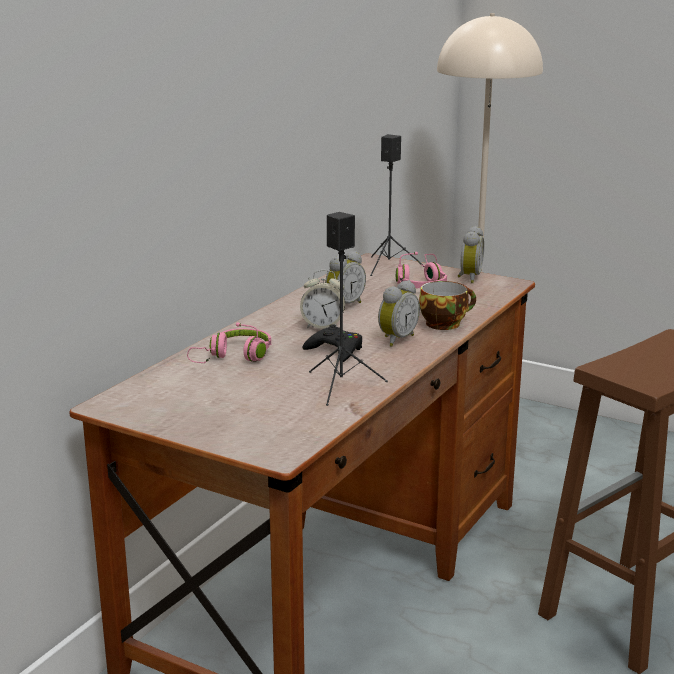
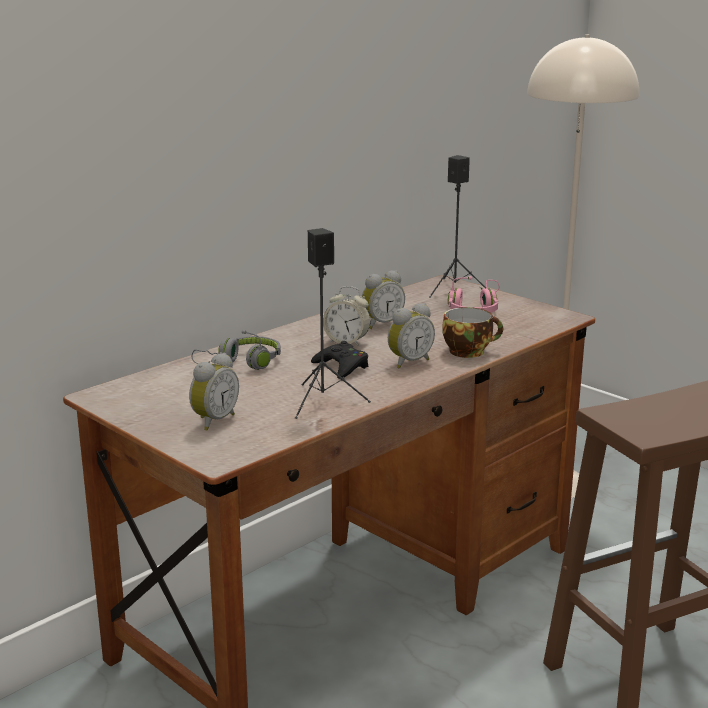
camera: 15 degrees right, 0 degrees up
pink headphones [187,323,271,363] -> grey headphones [191,330,281,370]
alarm clock [458,226,484,283] -> alarm clock moved to [189,353,239,431]

